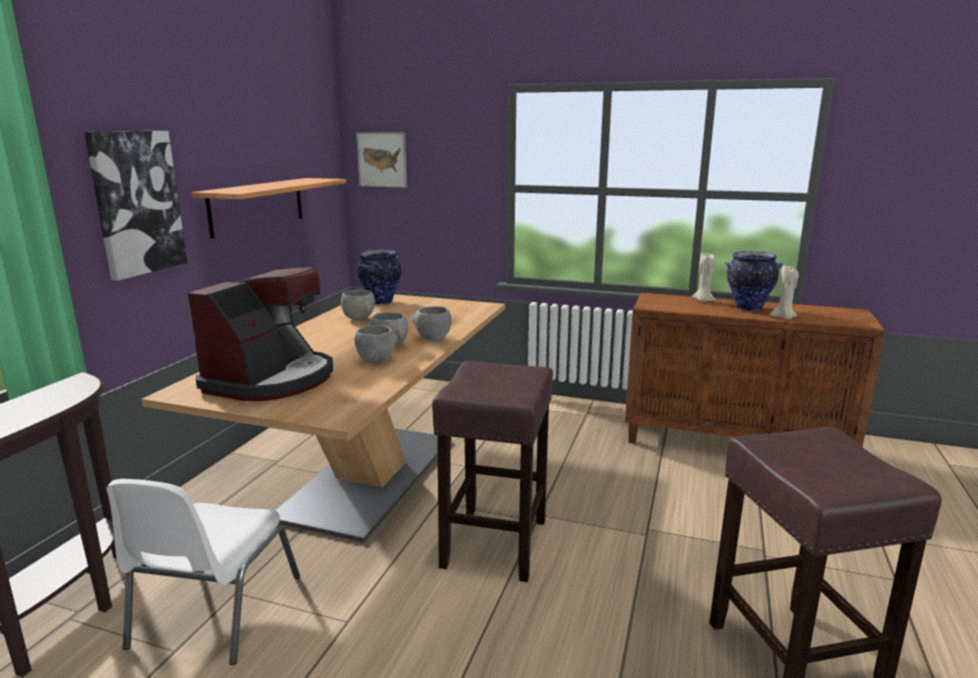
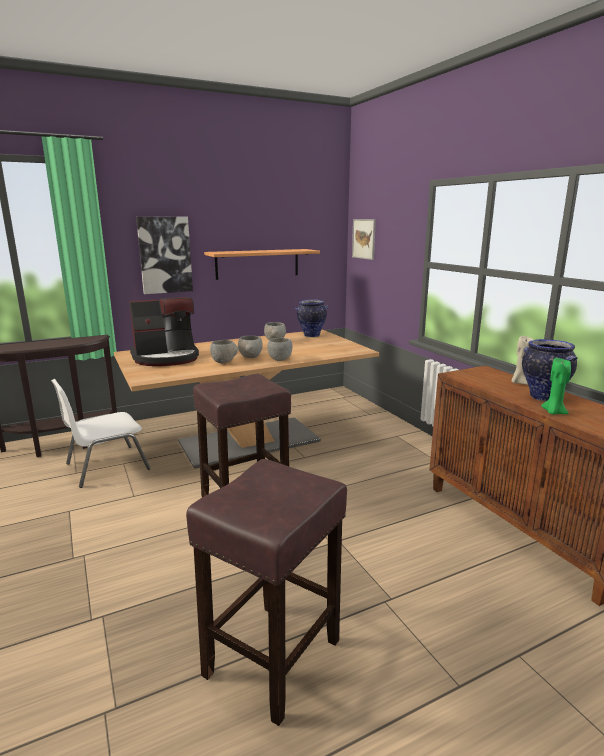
camera: 45 degrees right, 0 degrees up
beige candle [770,265,799,319] -> green candle [541,358,571,415]

